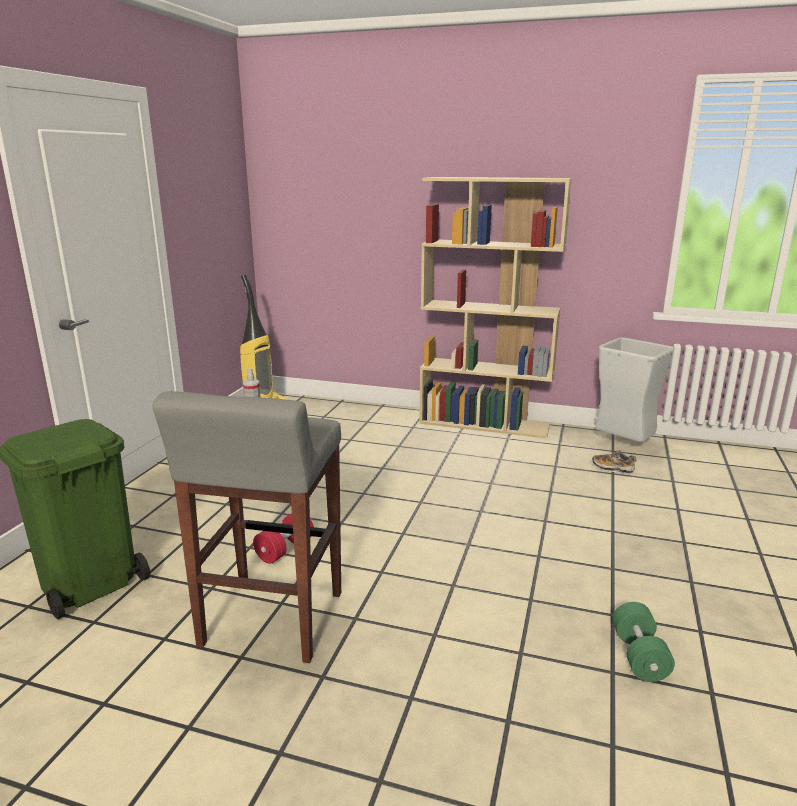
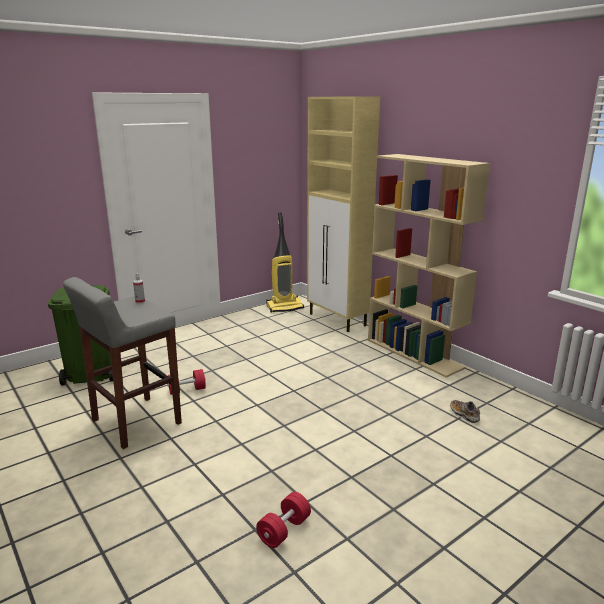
camera: 35 degrees right, 0 degrees up
grey trash can [595,337,674,442] -> none
green dumbbell [612,602,675,682] -> red dumbbell [256,492,311,548]
none -> beige cabinet [307,96,380,332]

